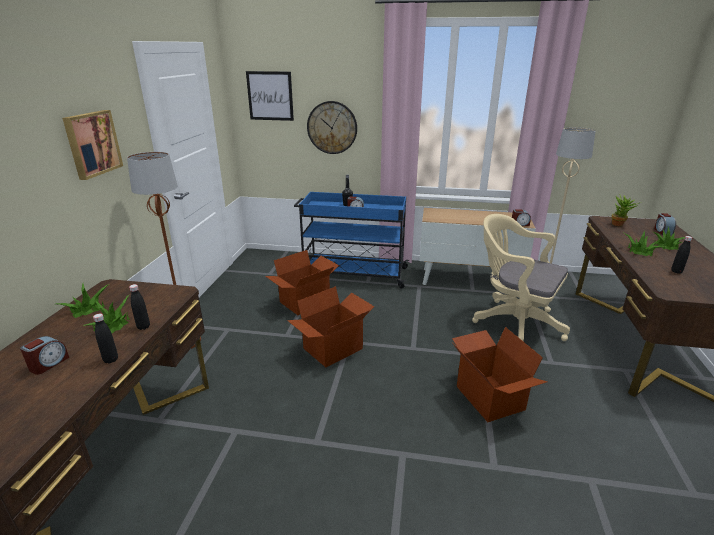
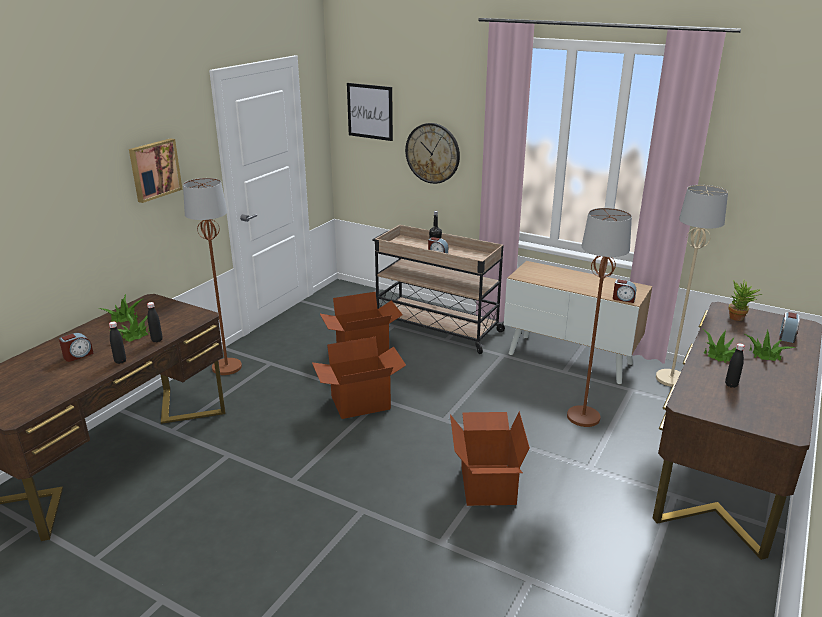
camera: 20 degrees right, 0 degrees up
blue cart [294,192,409,289] -> beige cart [372,225,505,354]
beige office chair [472,214,570,341] -> brown floor lamp [567,208,632,427]

